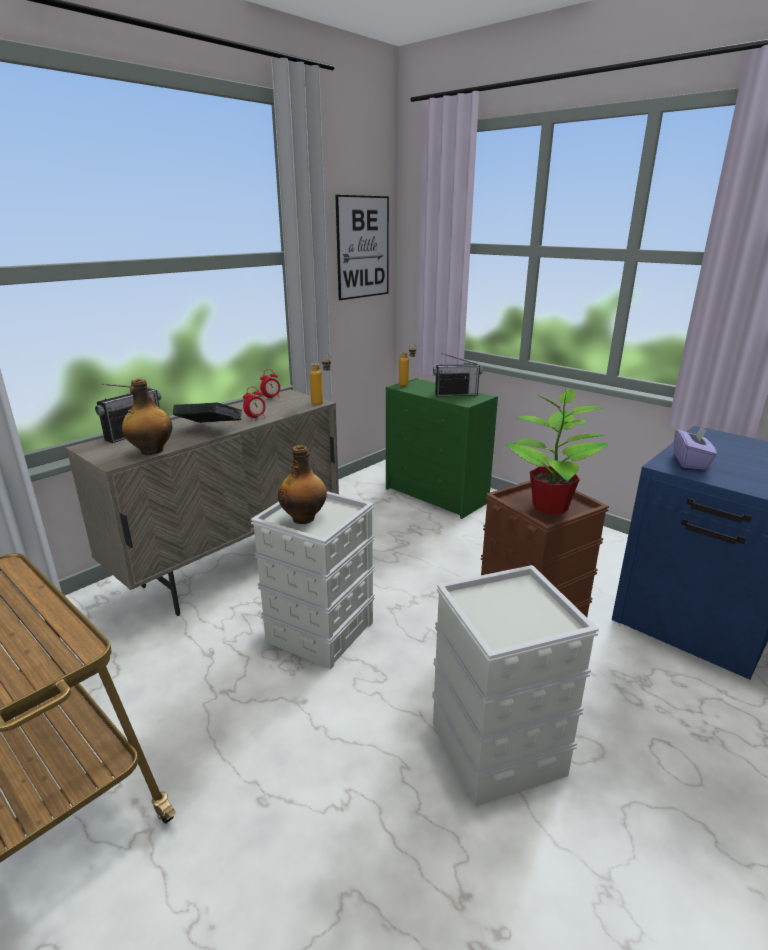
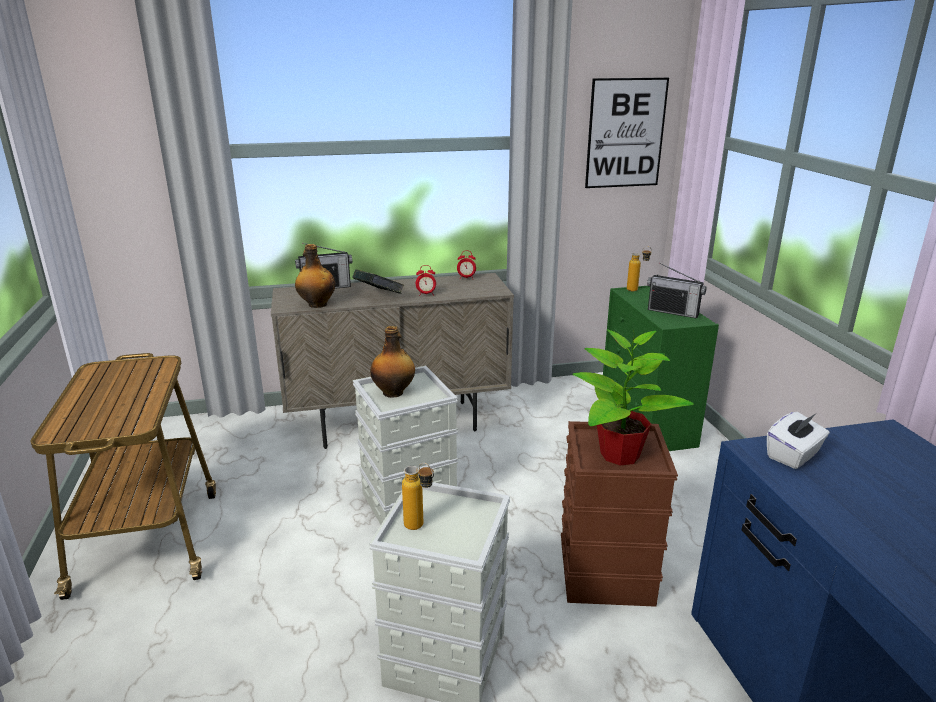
camera: 35 degrees right, 0 degrees up
bottle [310,355,332,405] -> bottle moved to [402,463,434,530]
purple tissue box [674,425,717,470] -> white tissue box [767,412,830,469]

